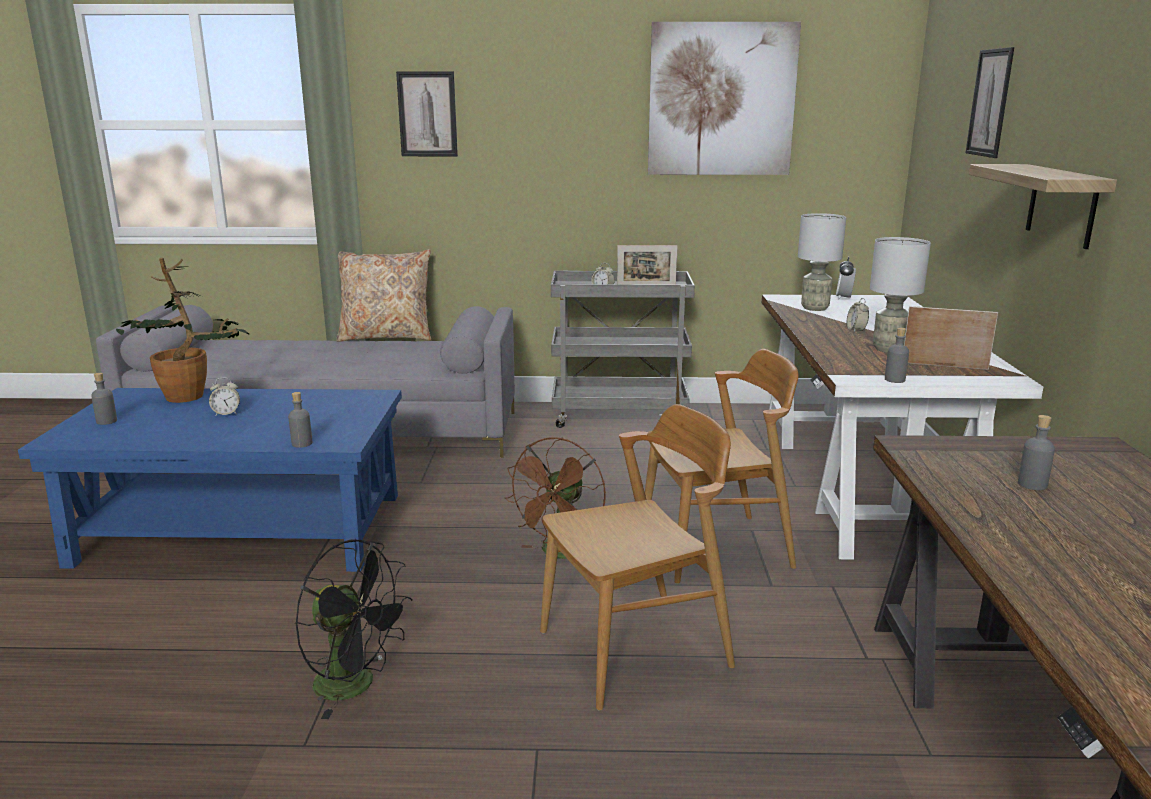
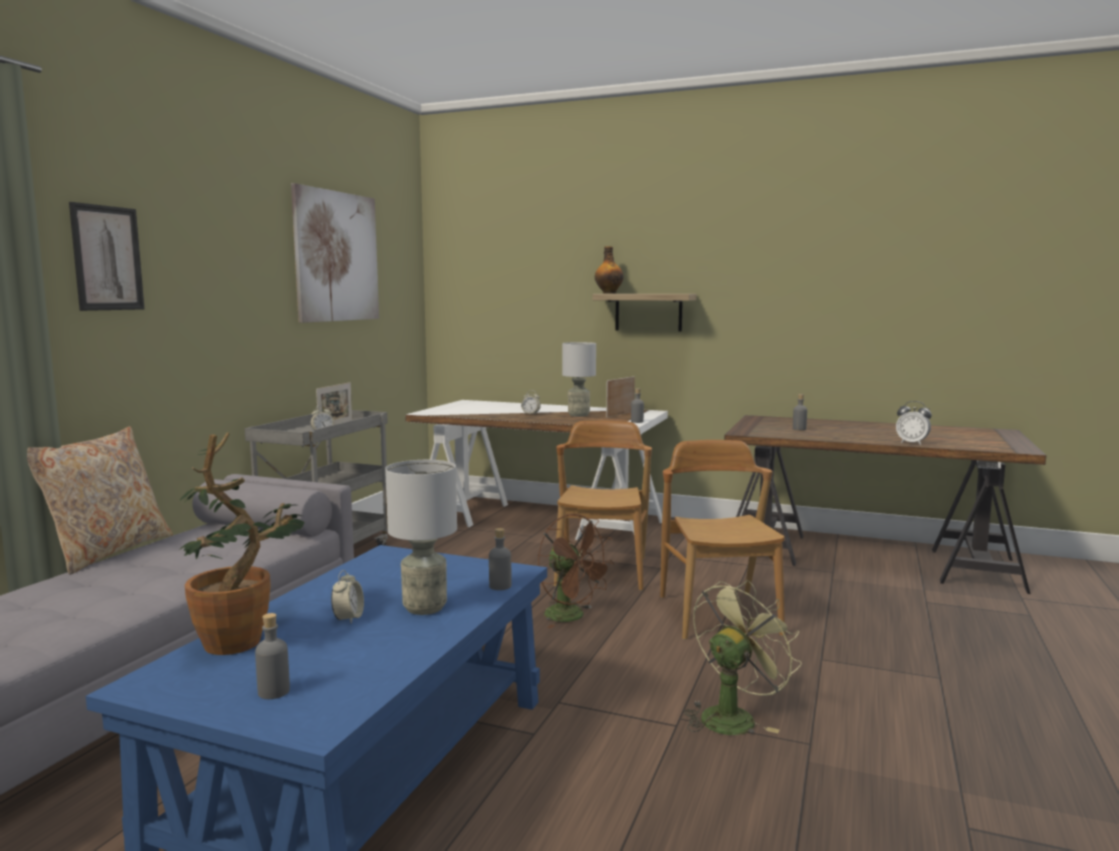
camera: 70 degrees left, 10 degrees down
black fan [295,540,412,719] -> green fan [684,580,802,735]
grey table lamp [798,213,846,311] -> grey table lamp moved to [385,460,457,615]
alarm clock [836,256,856,300] -> alarm clock moved to [896,401,932,445]
picture [966,47,1014,158] -> none
none -> bottle [595,246,624,294]

